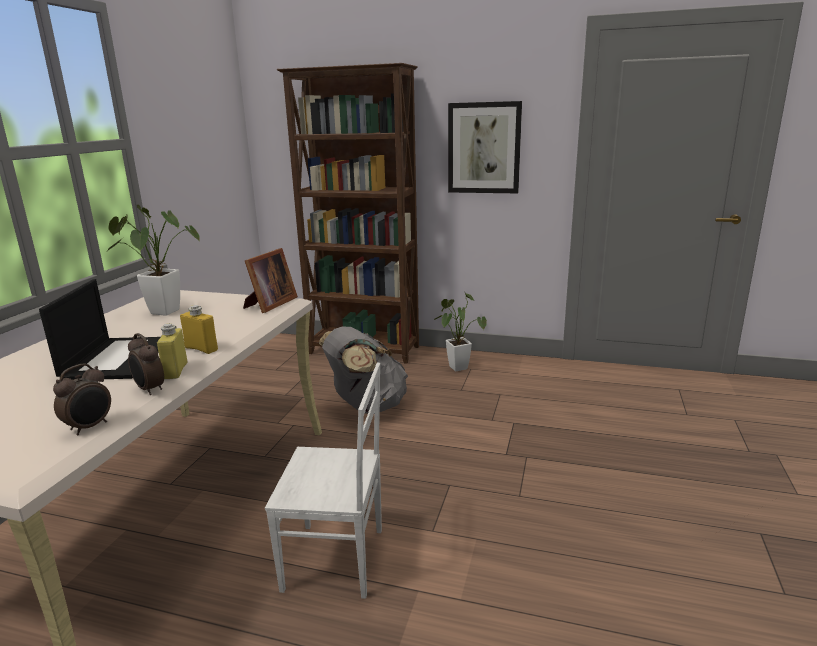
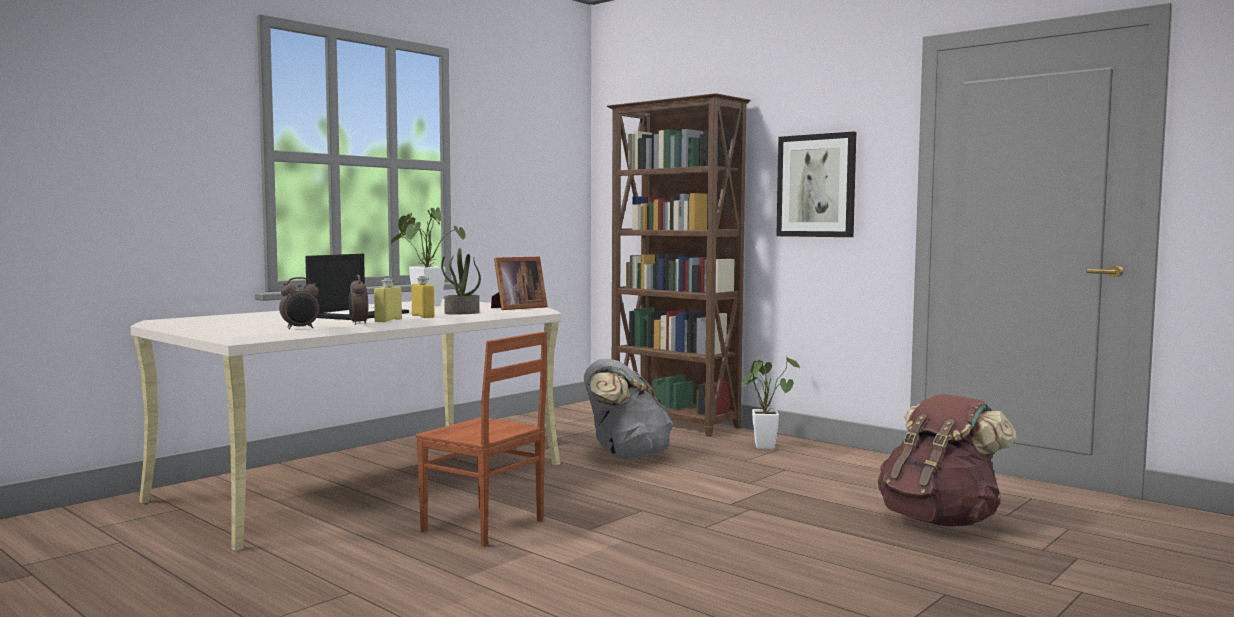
camera: 25 degrees right, 15 degrees down
white chair [265,362,382,599] -> brown chair [416,331,548,547]
none -> potted plant [441,248,481,315]
none -> brown backpack [878,394,1017,527]

